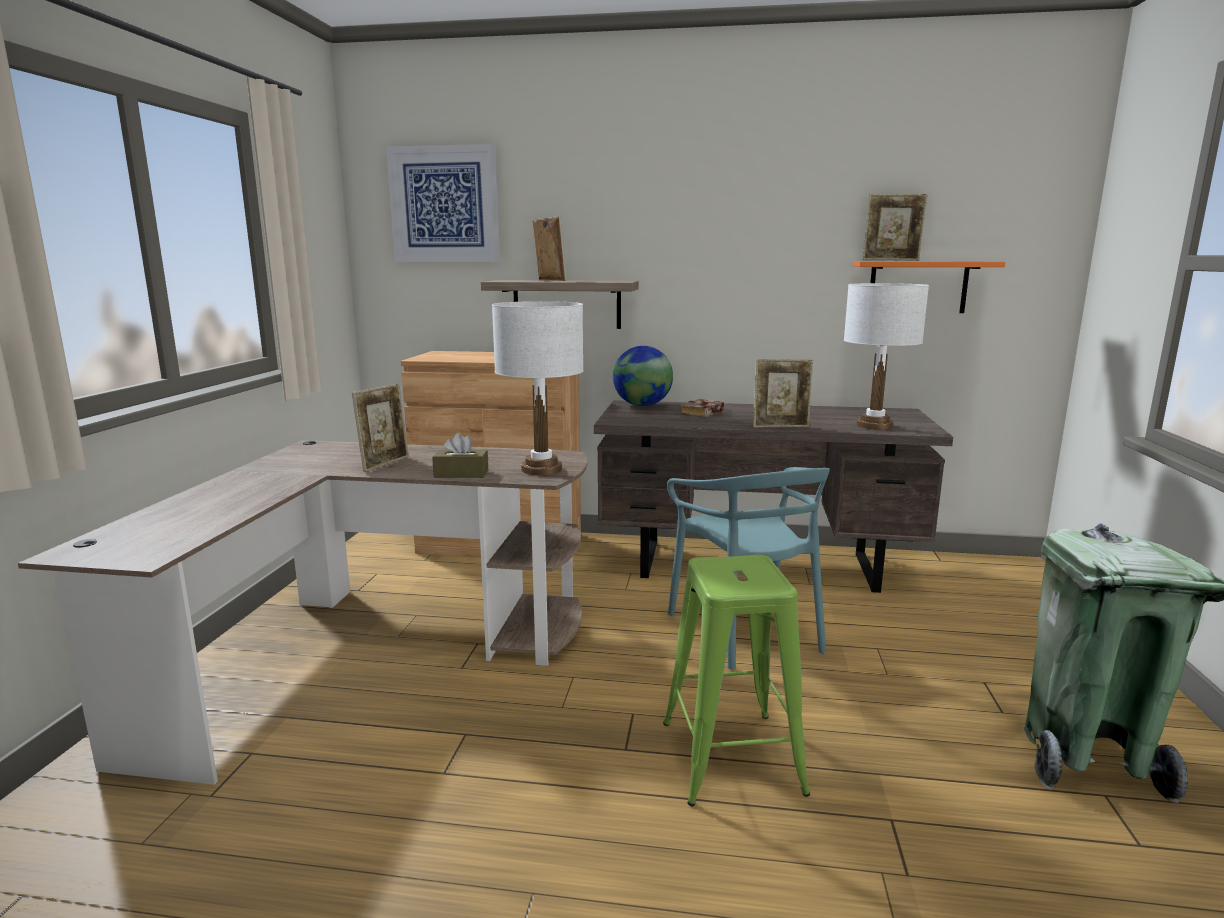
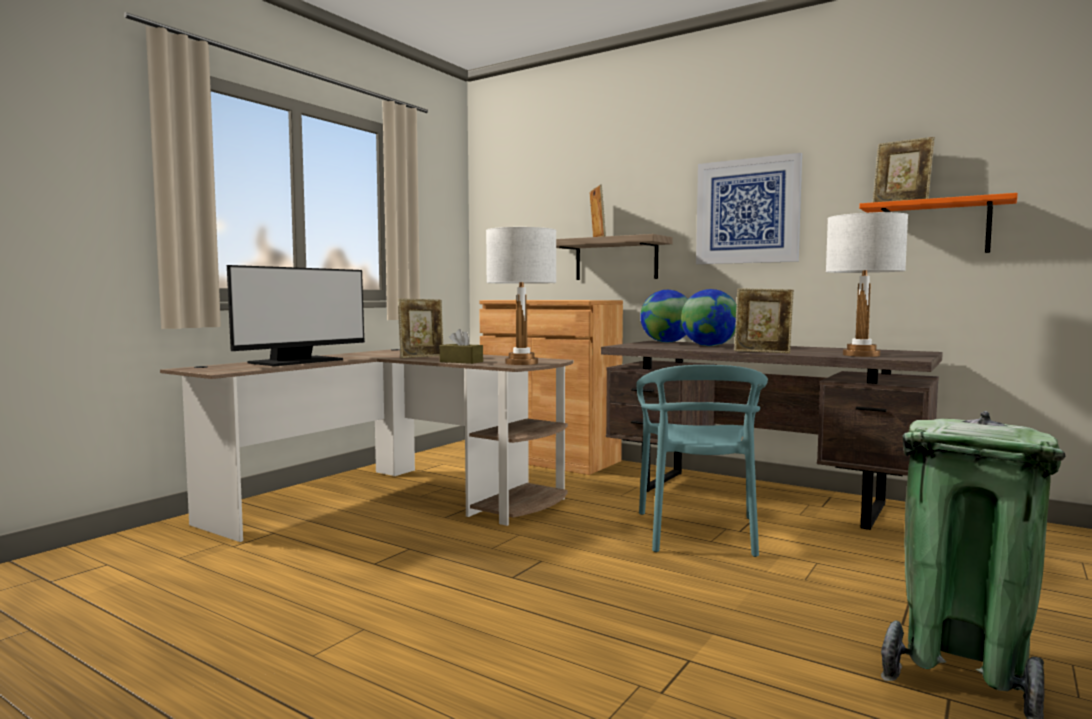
camera: 25 degrees right, 10 degrees down
picture [386,144,500,262] -> picture moved to [696,153,802,264]
green stool [663,555,810,806] -> none
book [681,399,724,417] -> globe [681,289,736,346]
none -> monitor [227,265,365,366]

